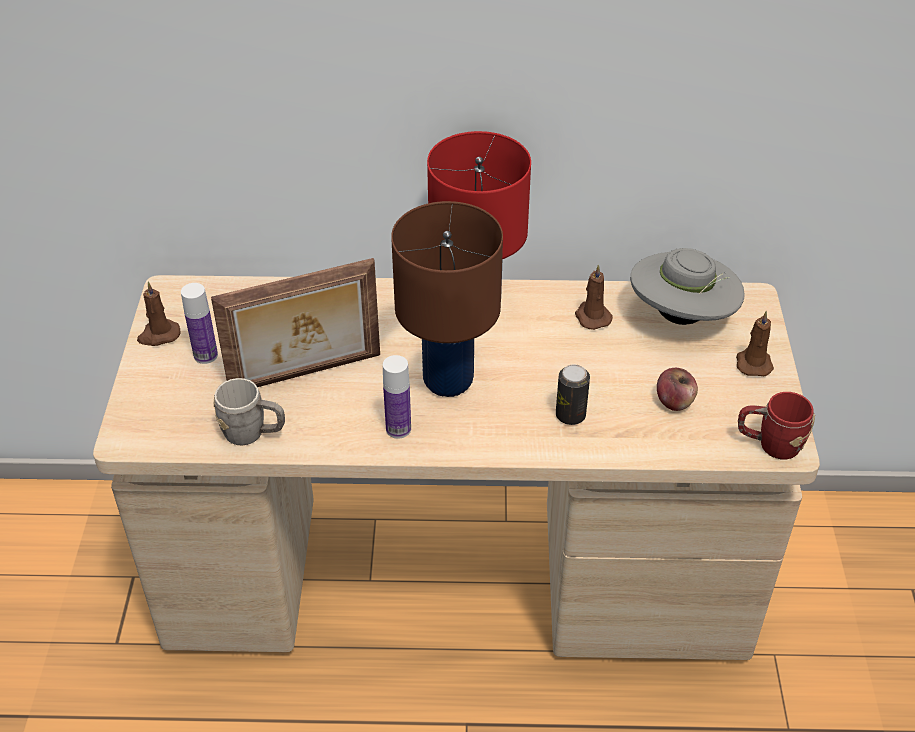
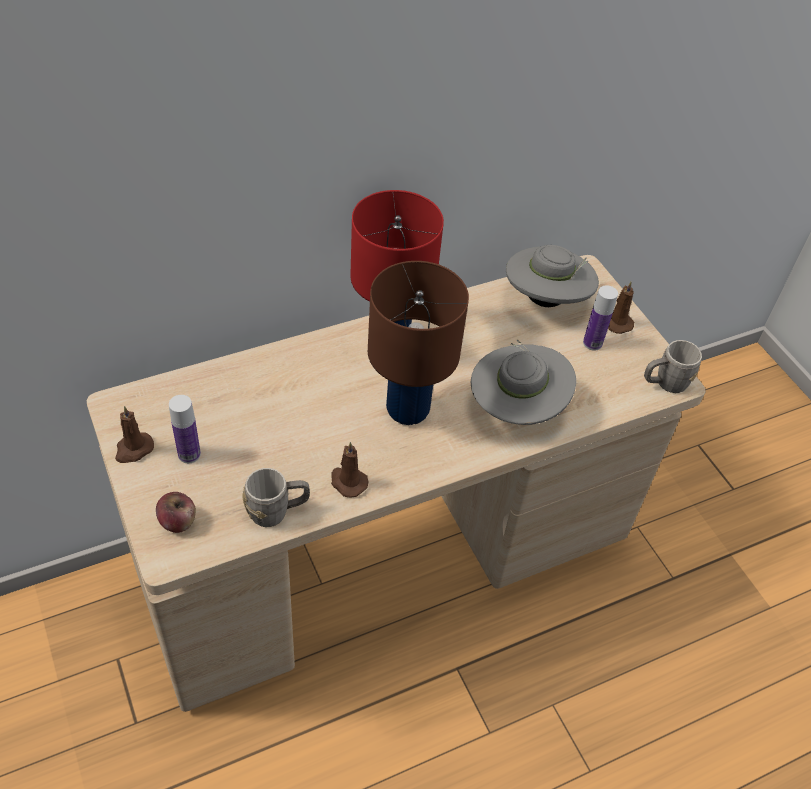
camera: 30 degrees left, 5 degrees up
picture frame [211,258,380,387] -> none
bottle [383,355,411,439] -> bottle moved to [583,285,618,351]
can [556,364,590,425] -> grey hat [471,340,576,425]
brown candle [575,264,613,330] -> brown candle moved to [331,442,368,498]
apple [657,368,698,411] -> apple moved to [156,492,196,533]
red mug [738,392,815,459] -> grey mug [644,340,702,393]

